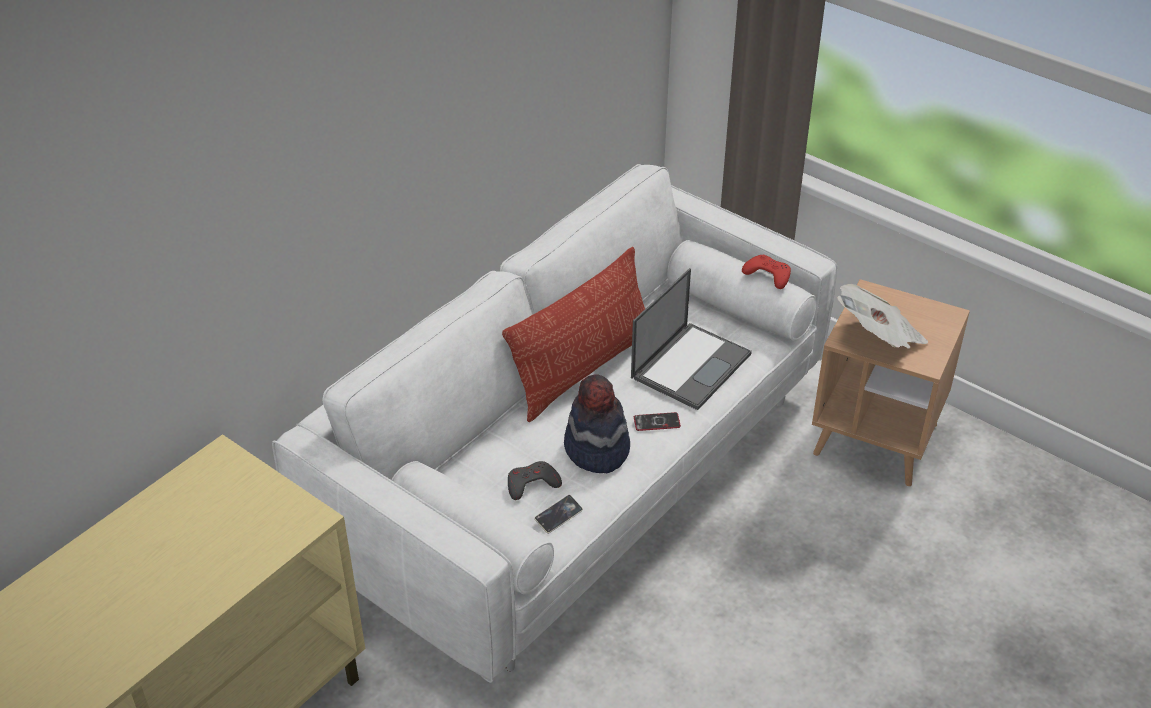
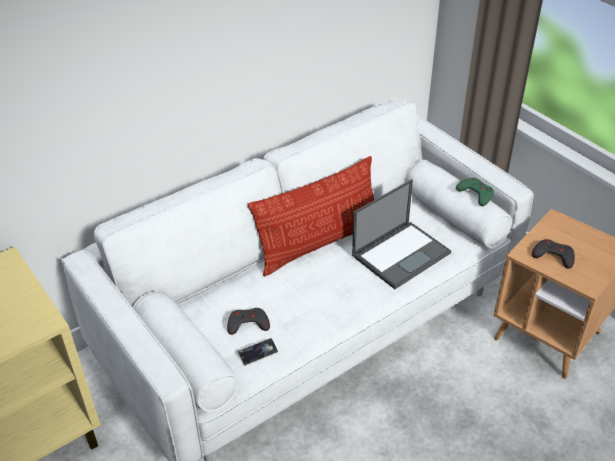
camera: 15 degrees right, 0 degrees up
hat [564,374,630,473] -> none
phone [634,412,681,431] -> none
red game controller [742,255,791,289] -> green game controller [456,178,494,206]
newspaper [837,284,928,349] -> grey game controller [532,239,575,269]

